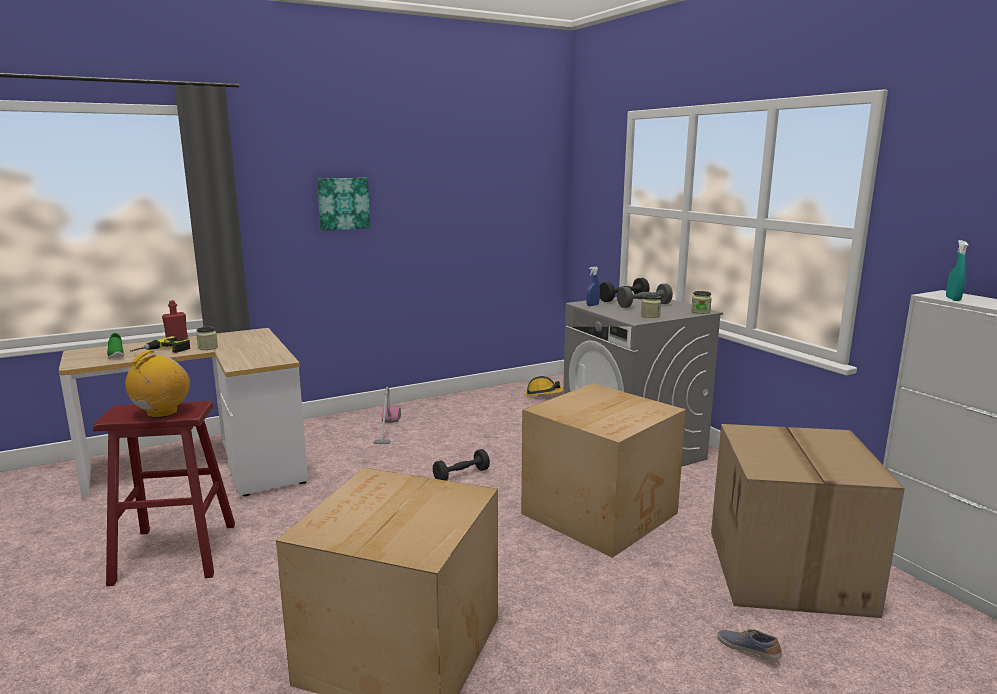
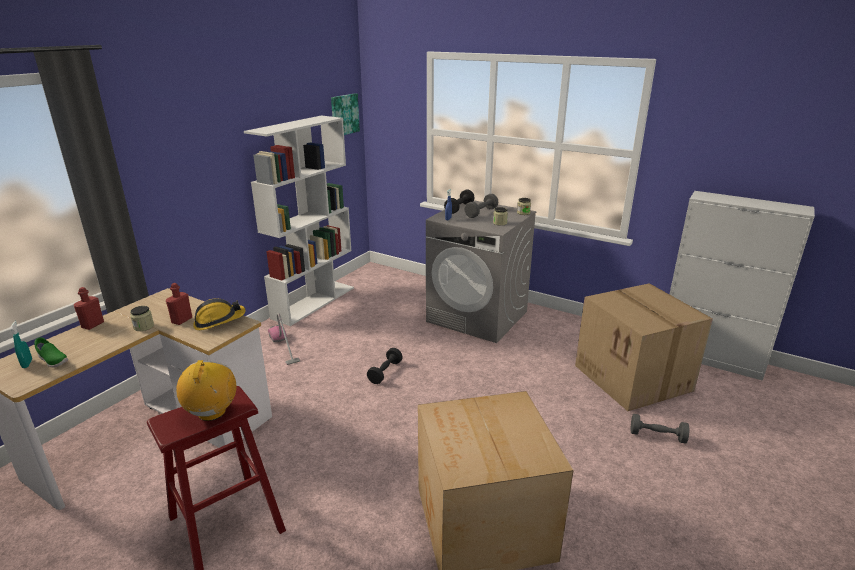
camera: 30 degrees left, 10 degrees up
power drill [130,336,190,353] -> none
picture [317,178,370,231] -> picture moved to [331,94,360,135]
cardboard box [521,383,686,558] -> none
hard hat [525,376,563,396] -> hard hat moved to [193,298,246,330]
shoe [718,629,782,660] -> grey dumbbell [631,414,689,444]
turquoise spray bottle [946,240,968,301] -> turquoise spray bottle moved to [10,321,32,368]
none -> red bottle [166,283,192,325]
none -> white bookcase [244,116,354,326]

